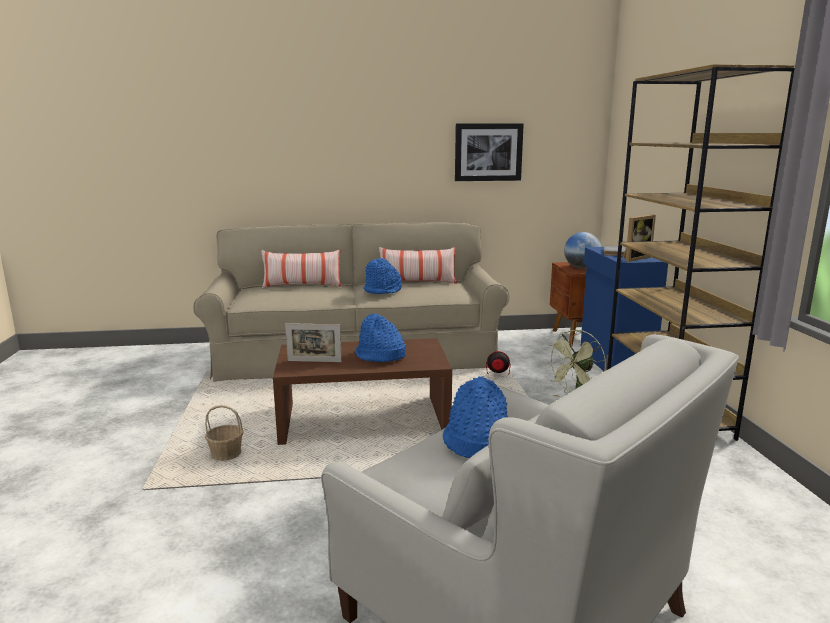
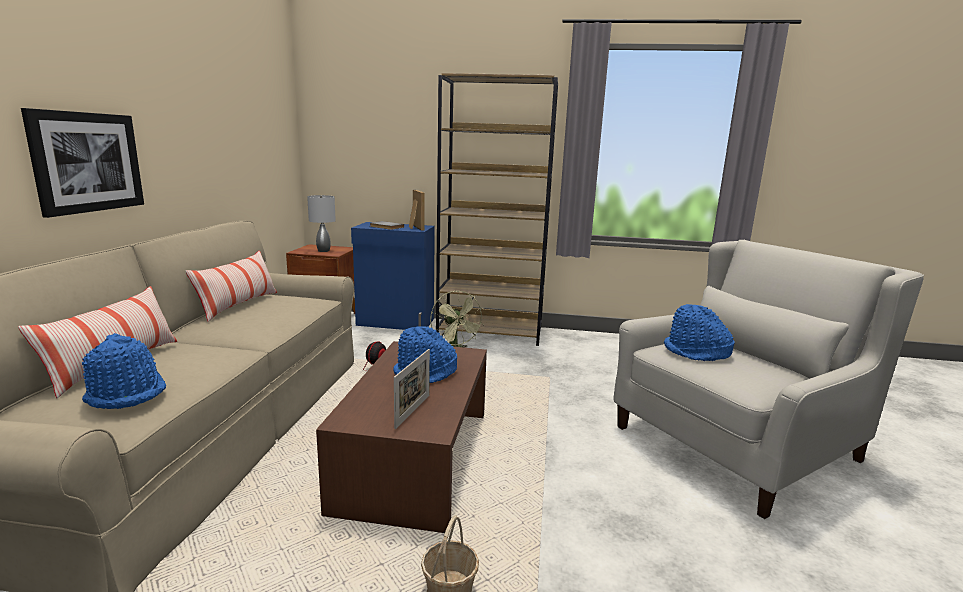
camera: 75 degrees left, 0 degrees up
blue hat [363,258,402,294] -> blue hat moved to [82,333,167,409]
picture [455,123,524,181] -> picture moved to [21,108,144,218]
globe [564,232,601,268] -> grey table lamp [307,195,336,252]

